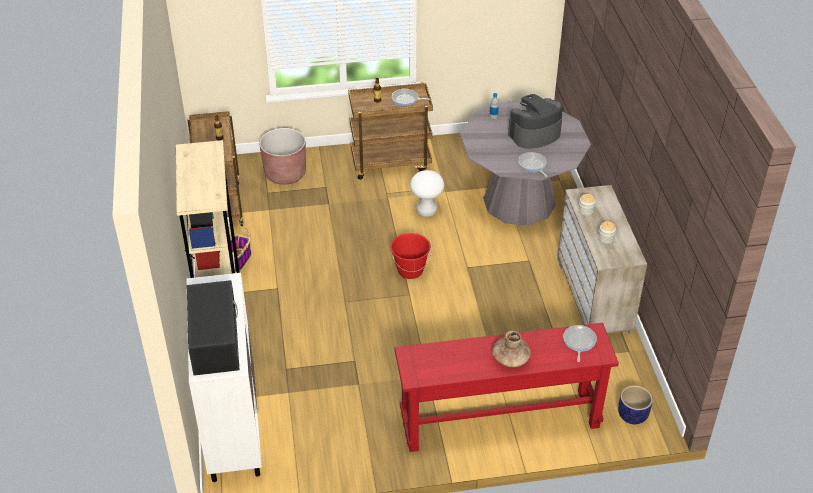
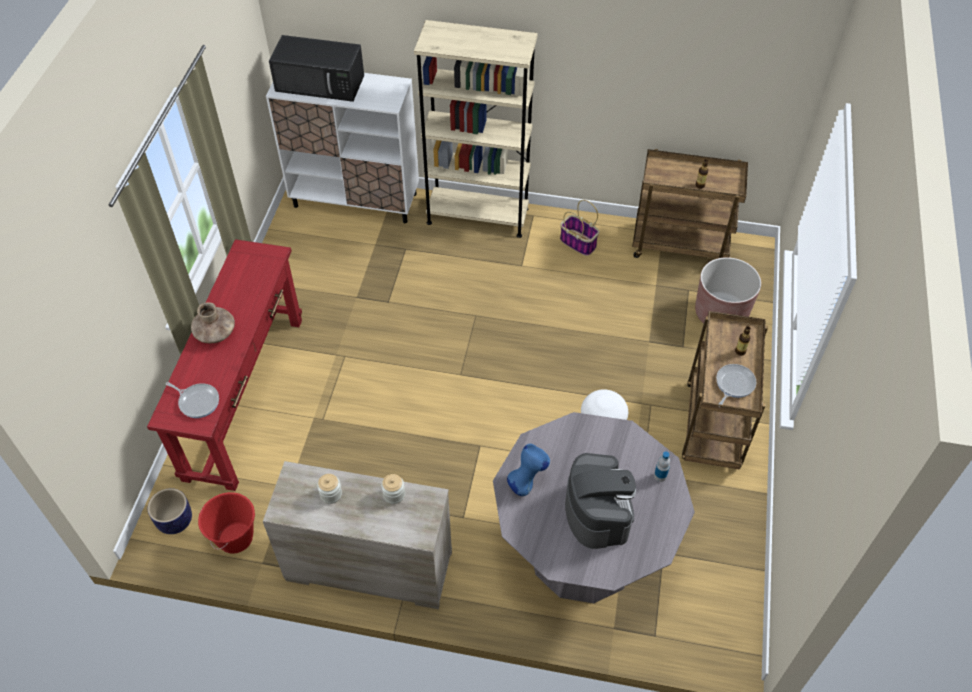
camera: 110 degrees right, 10 degrees up
red bucket [390,233,431,279] -> red bucket moved to [198,492,255,554]
frying pan [518,152,547,177] -> blue vase [507,444,550,496]

